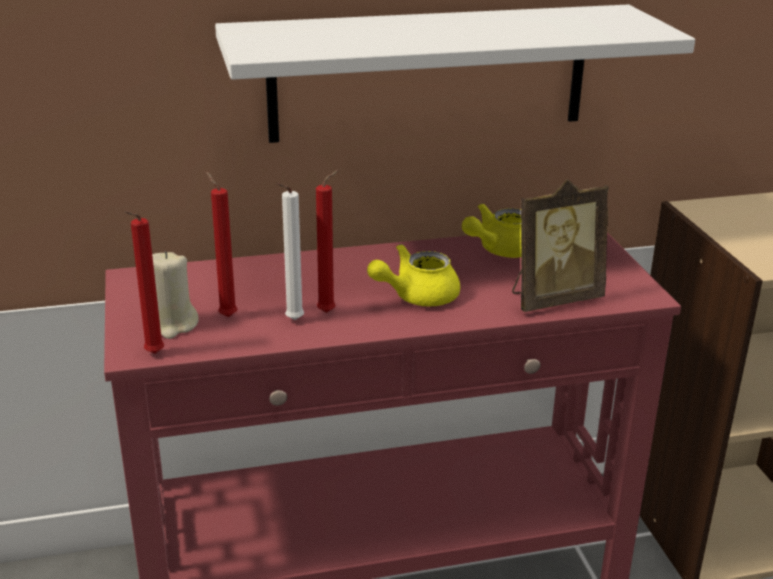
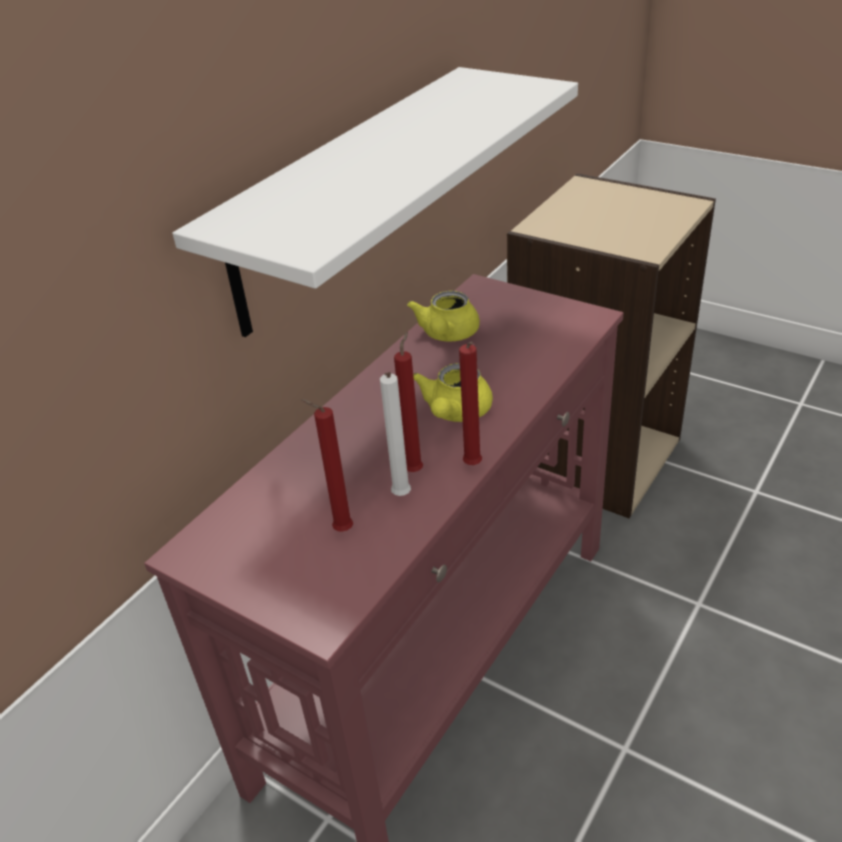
camera: 40 degrees left, 10 degrees up
red candle [125,211,164,354] -> red candle moved to [459,342,482,465]
beige candle [152,251,199,339] -> none
picture frame [512,179,609,312] -> none

